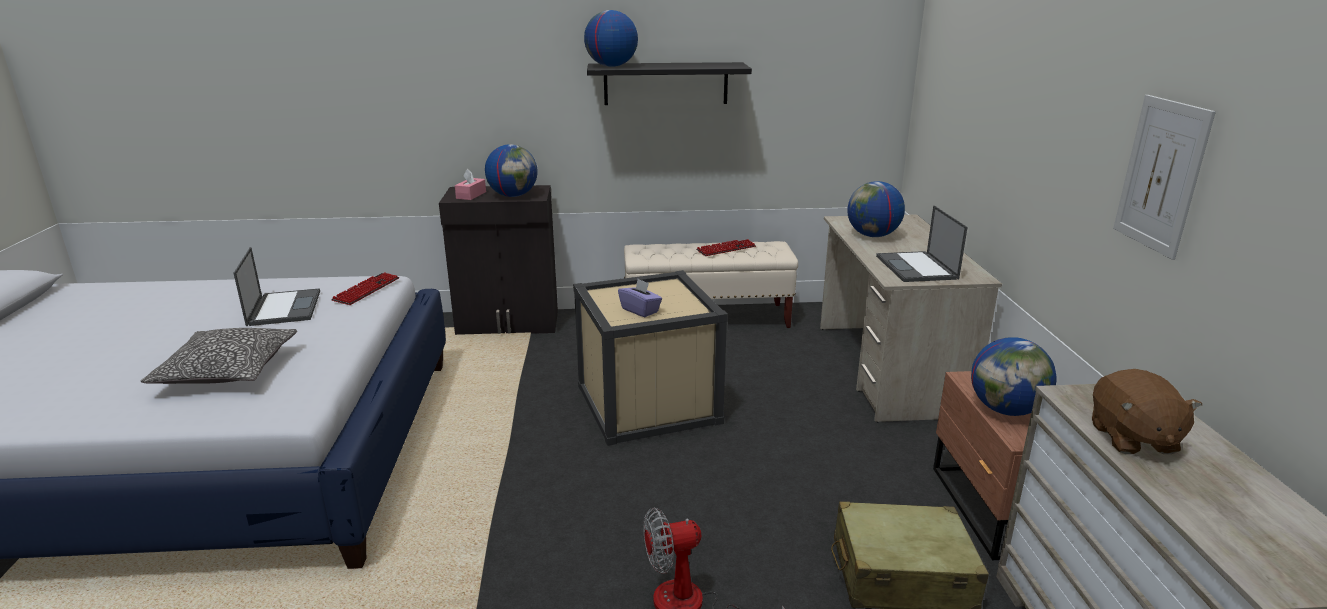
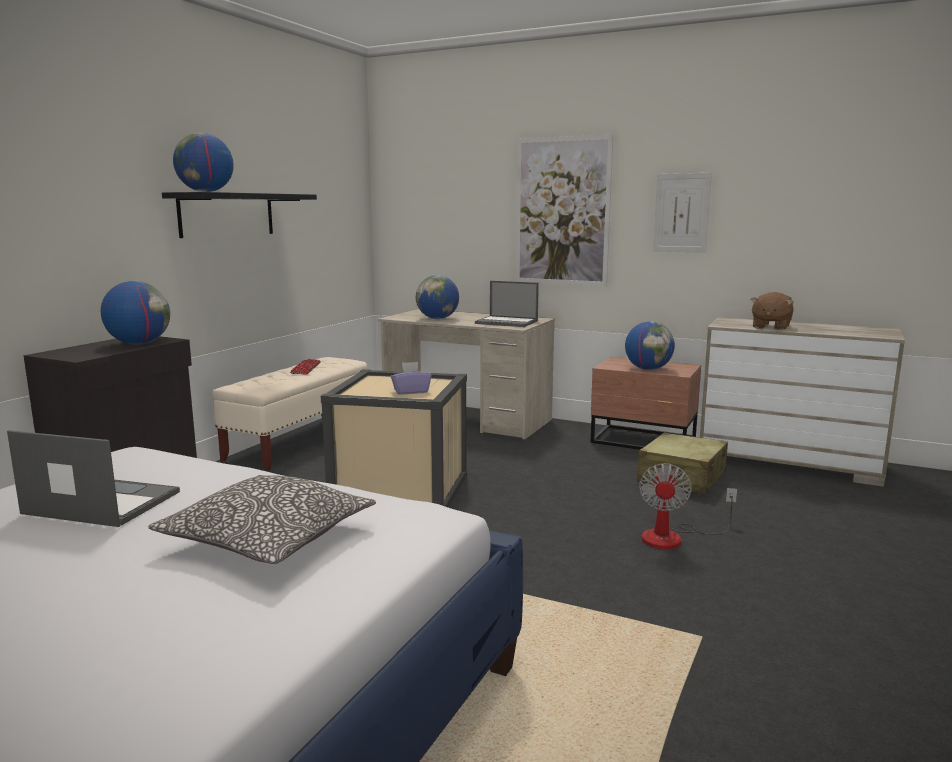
camera: 60 degrees left, 10 degrees down
keyboard [331,272,399,305] -> none
pink tissue box [455,169,486,200] -> none
brown plush toy [1092,369,1202,454] -> brown plush toy turned 90 degrees clockwise [750,292,794,330]
none -> picture [516,135,613,286]

